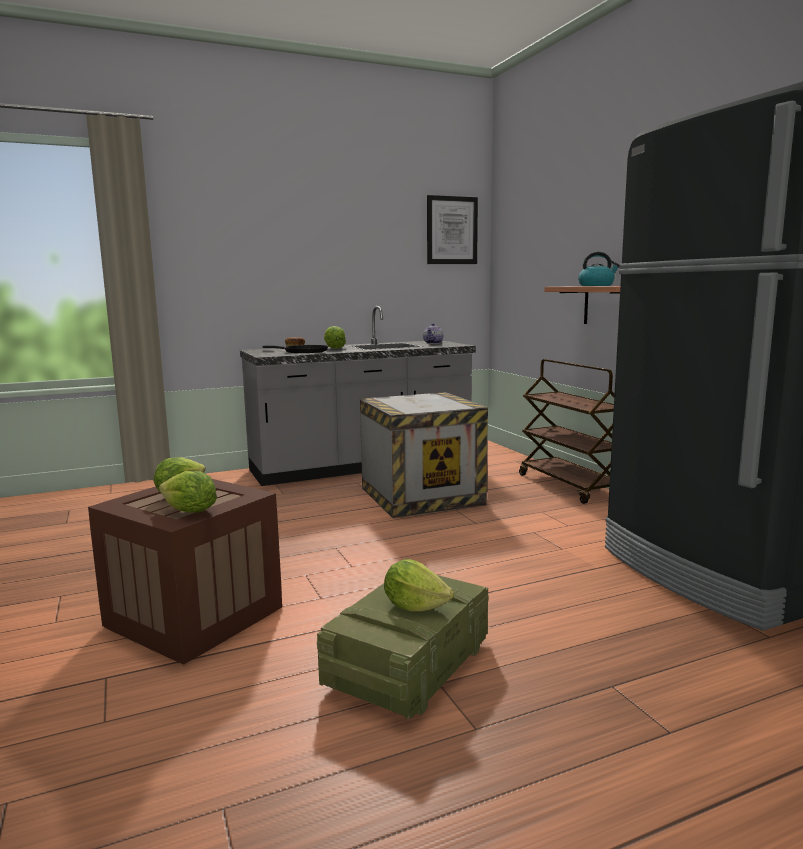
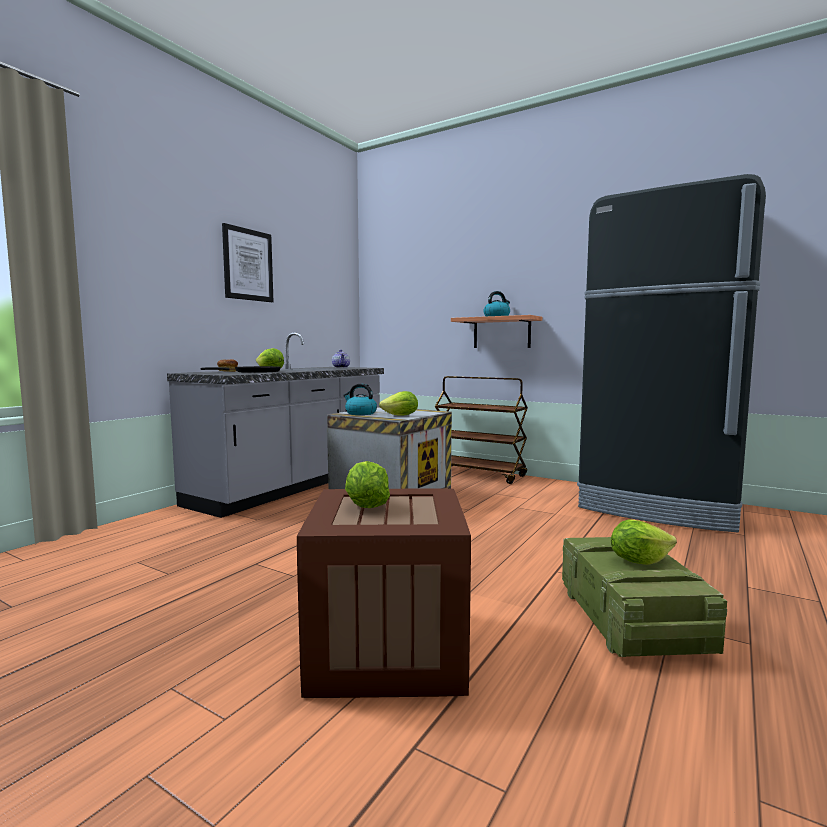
camera: 35 degrees left, 5 degrees down
lettuce [159,471,217,513] -> lettuce moved to [379,391,418,416]
picture [427,195,478,264] -> picture moved to [222,223,274,302]
none -> kettle [343,384,377,415]

